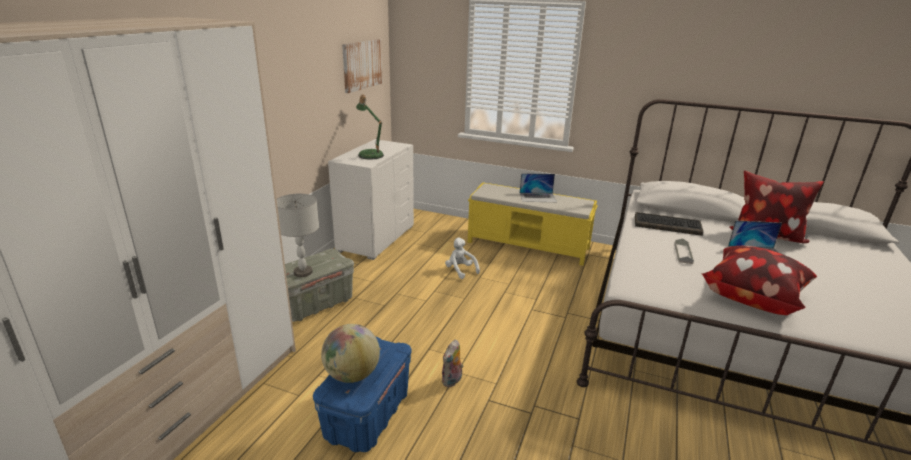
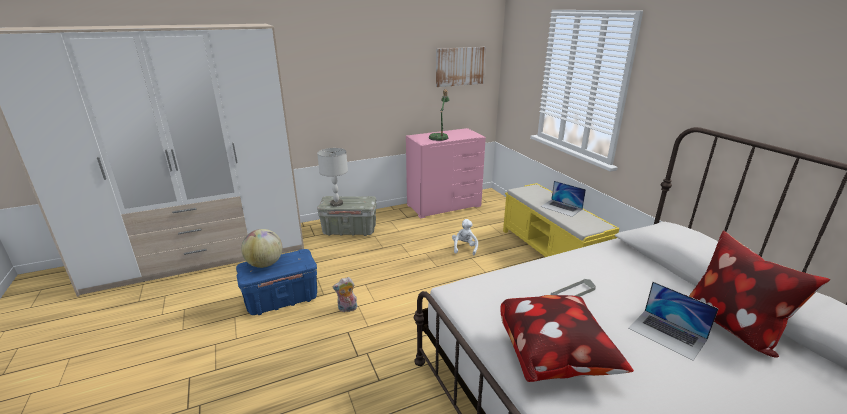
camera: 45 degrees right, 0 degrees up
white dresser [328,139,414,260] -> pink dresser [406,128,486,219]
keyboard [635,212,703,236] -> none

